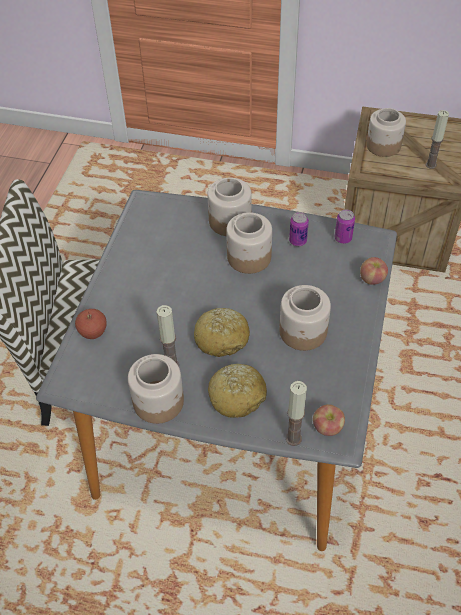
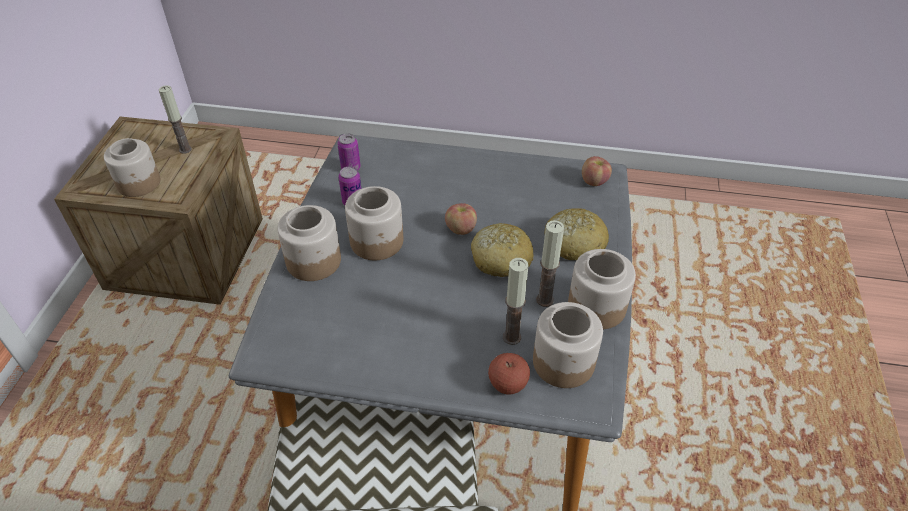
camera: 95 degrees left, 5 degrees down
jar [279,285,331,351] -> jar moved to [533,302,603,388]
candle [286,381,307,446] -> candle moved to [503,258,529,345]
apple [360,257,388,285] -> apple moved to [445,203,477,235]

